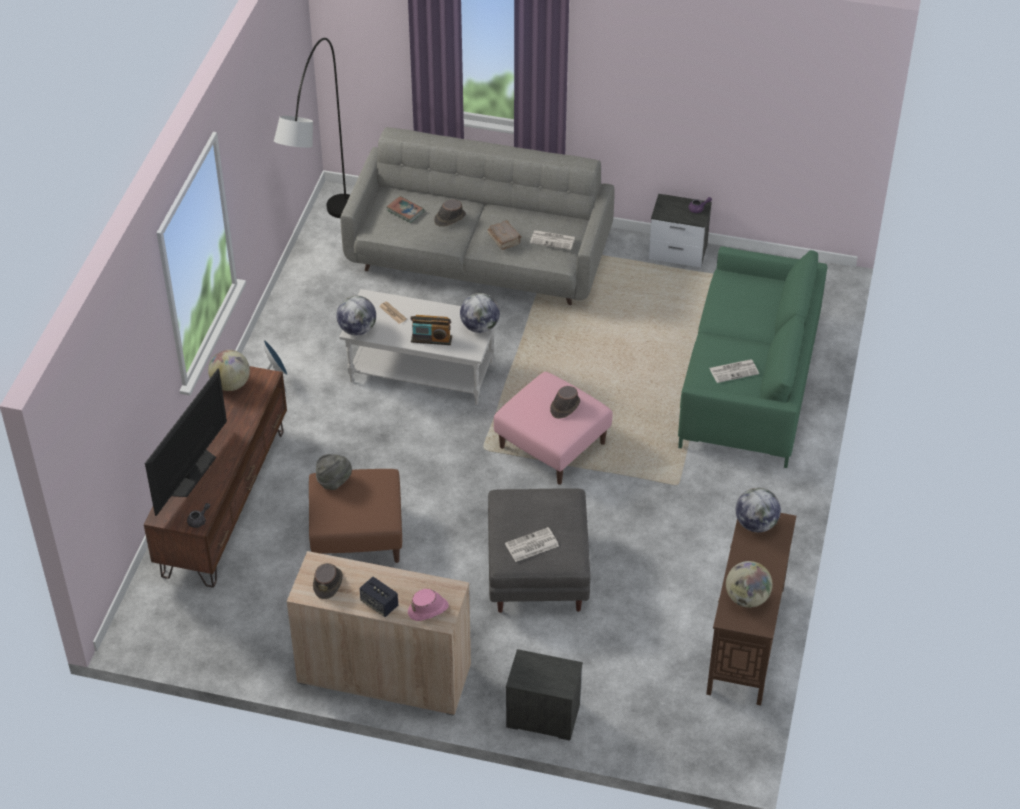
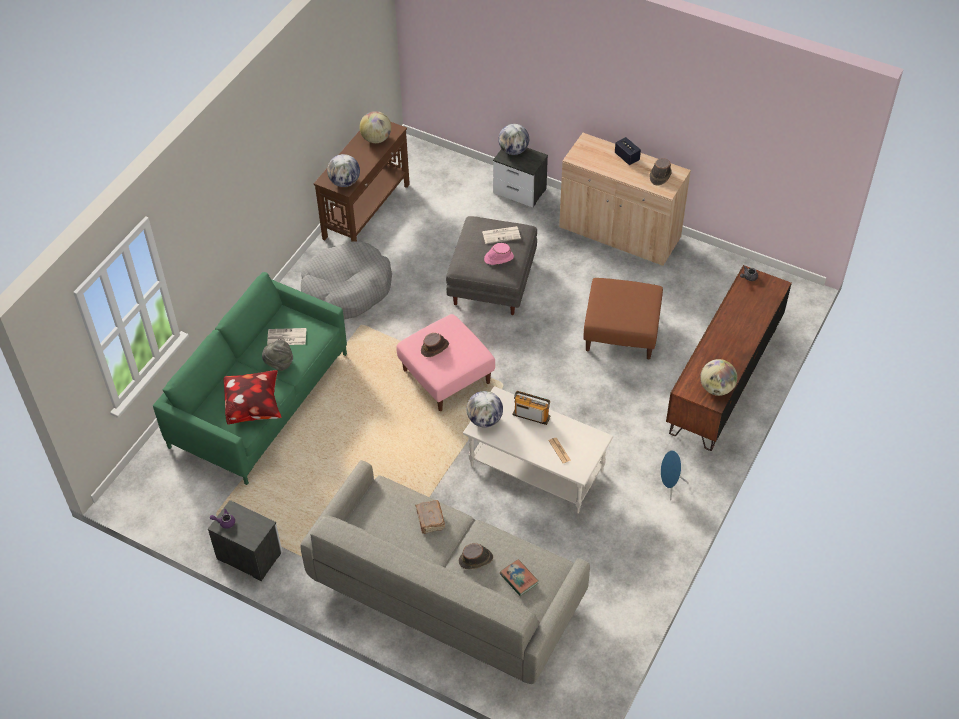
camera: 165 degrees left, 5 degrees up
television [145,369,227,516] -> none
grey floor lamp [274,38,350,218] -> none
grey hat [316,454,352,490] -> grey hat moved to [262,340,293,371]
globe [336,296,376,336] -> globe moved to [498,124,529,155]
pink hat [408,589,449,621] -> pink hat moved to [484,243,514,265]
newspaper [530,230,575,250] -> none
none -> pillow [224,370,282,425]
none -> grey dog bed [301,241,392,320]

